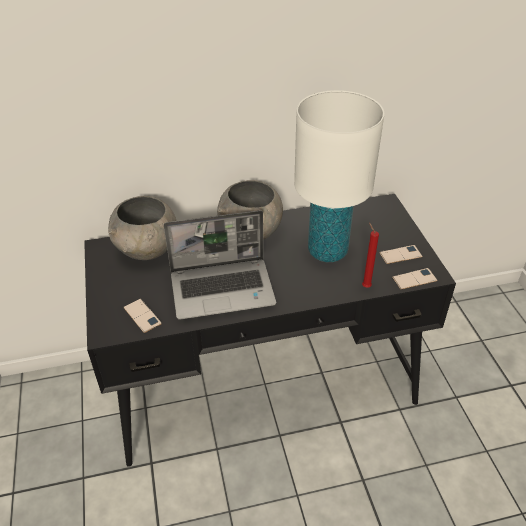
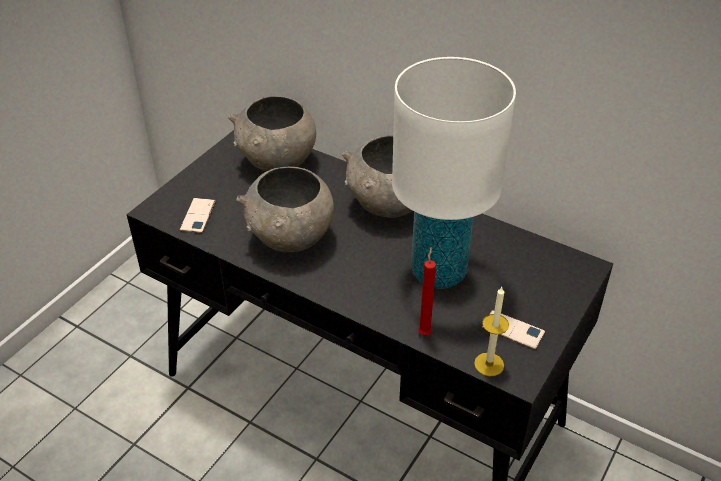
camera: 45 degrees right, 0 degrees up
laptop [164,210,276,320] -> grey bowl [236,167,334,252]
phone [392,268,437,290] -> candle [474,287,509,376]

